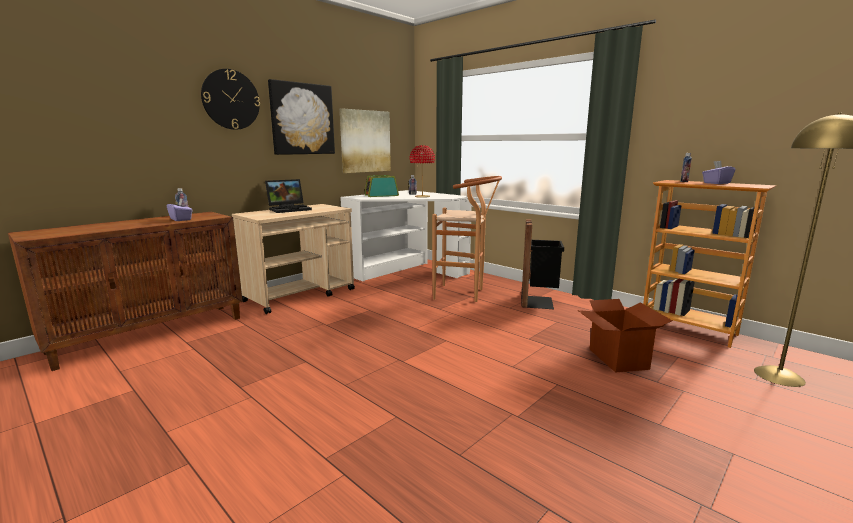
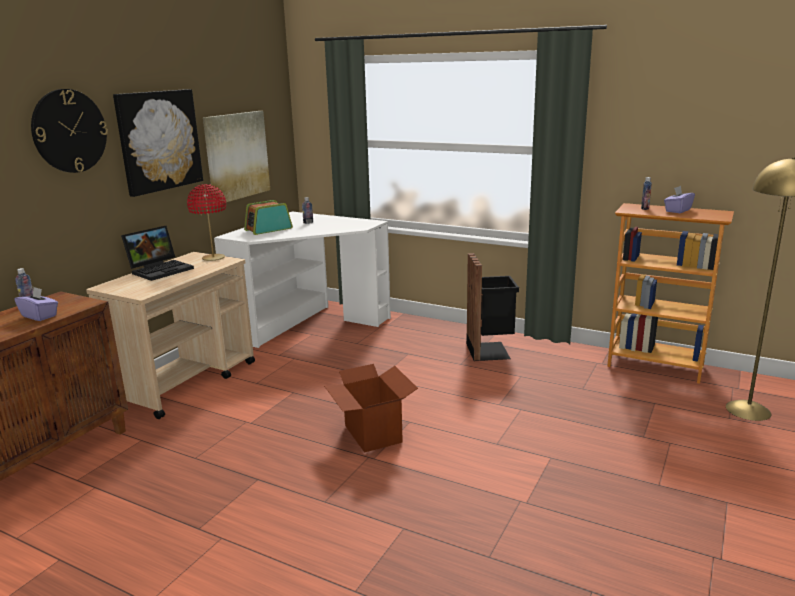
camera: 15 degrees left, 5 degrees up
red table lamp [410,145,435,198] -> red table lamp moved to [187,184,226,261]
brown stool [432,176,502,302] -> none
cardboard box [578,299,673,372] -> cardboard box moved to [324,364,418,453]

